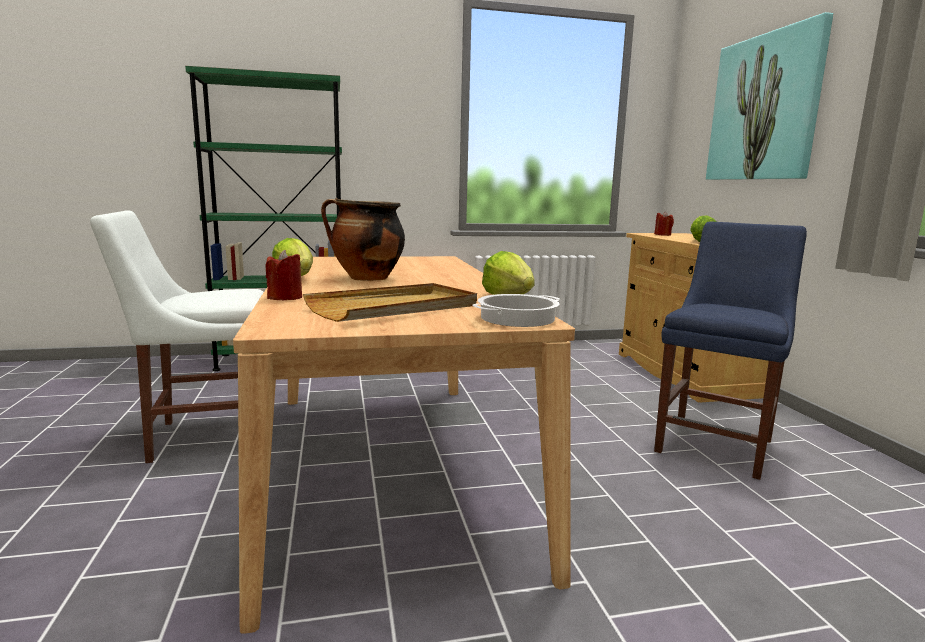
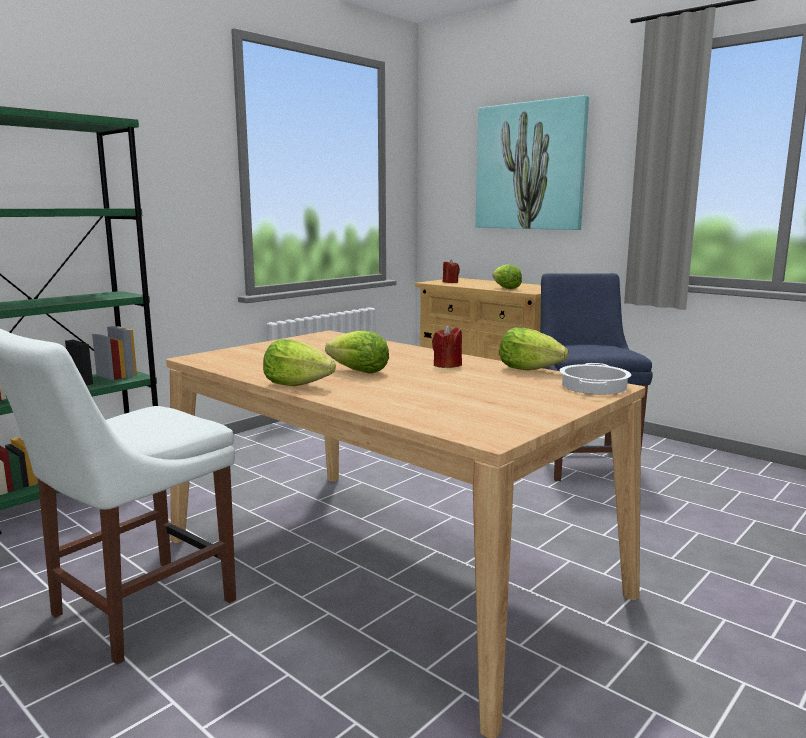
camera: 35 degrees left, 0 degrees up
red candle [266,250,302,300] -> red candle moved to [432,325,462,368]
beige tray [303,283,477,322] -> none
cooking pot [321,198,405,281] -> lettuce [325,331,389,374]

